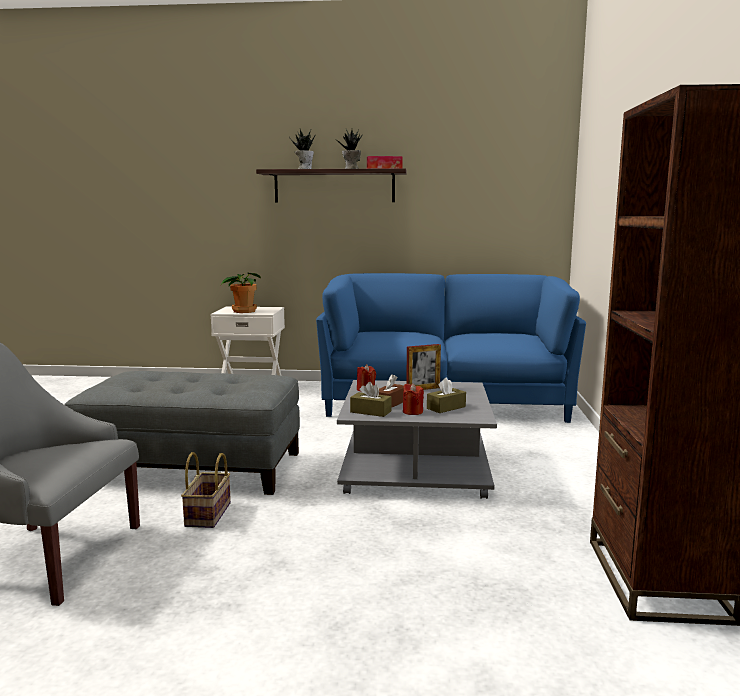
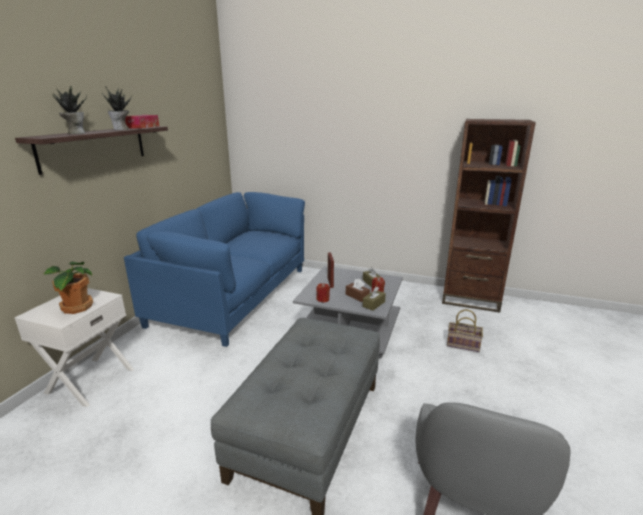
camera: 75 degrees left, 10 degrees up
basket [181,452,231,528] -> basket moved to [447,309,483,352]

